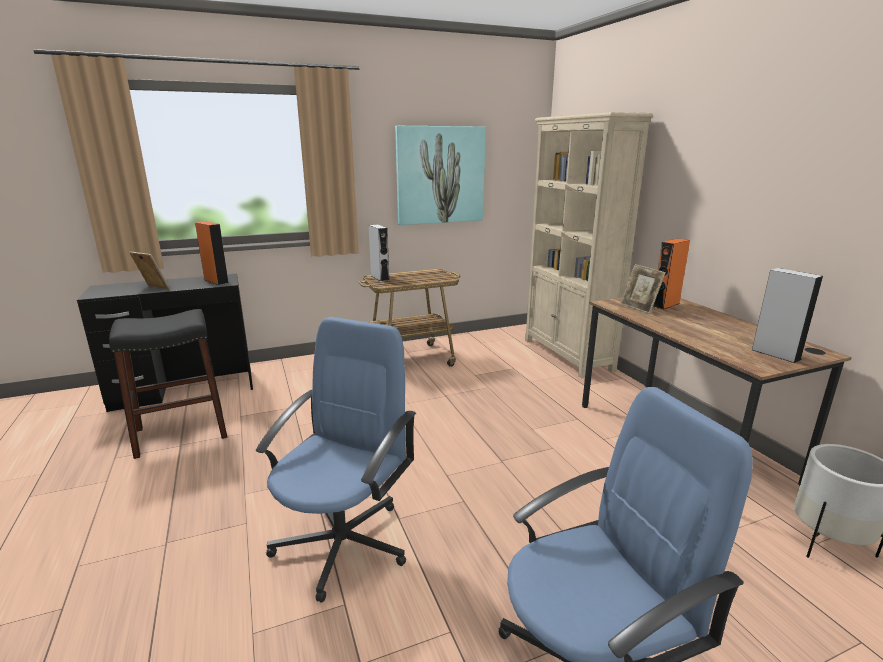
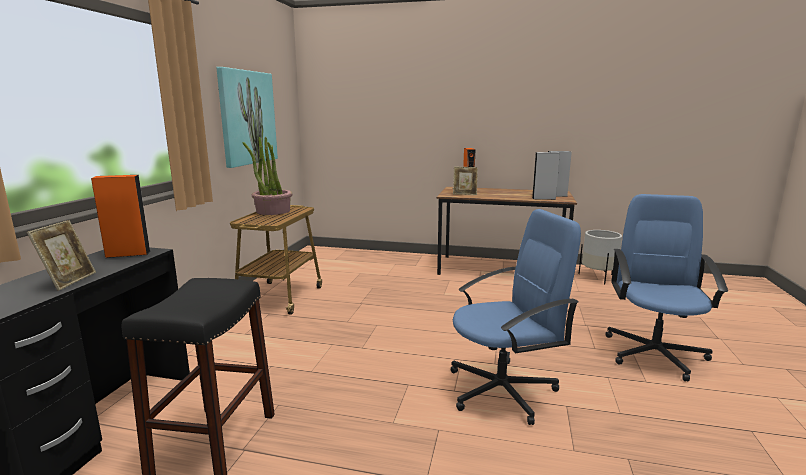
camera: 55 degrees left, 5 degrees down
picture frame [129,252,170,290] -> picture frame turned 120 degrees clockwise [27,220,96,291]
blue office chair [256,317,416,603] -> blue office chair turned 105 degrees clockwise [450,209,581,425]
grey speaker [369,224,389,282] -> grey speaker moved to [532,152,560,200]
beige bookcase [525,112,653,378] -> none
none -> potted plant [243,137,292,215]

